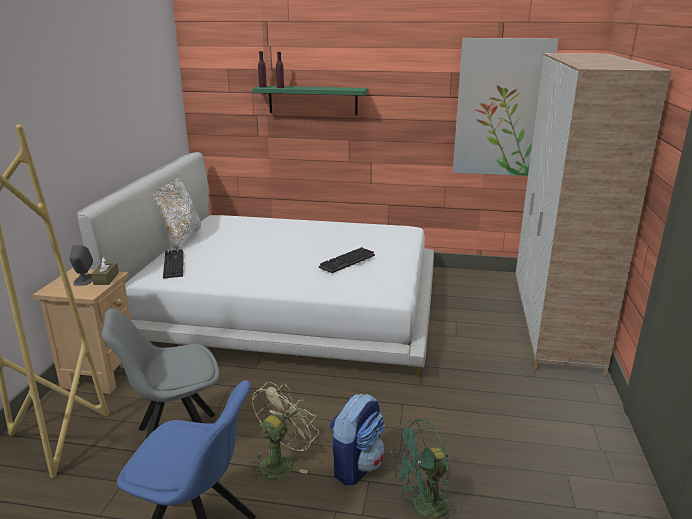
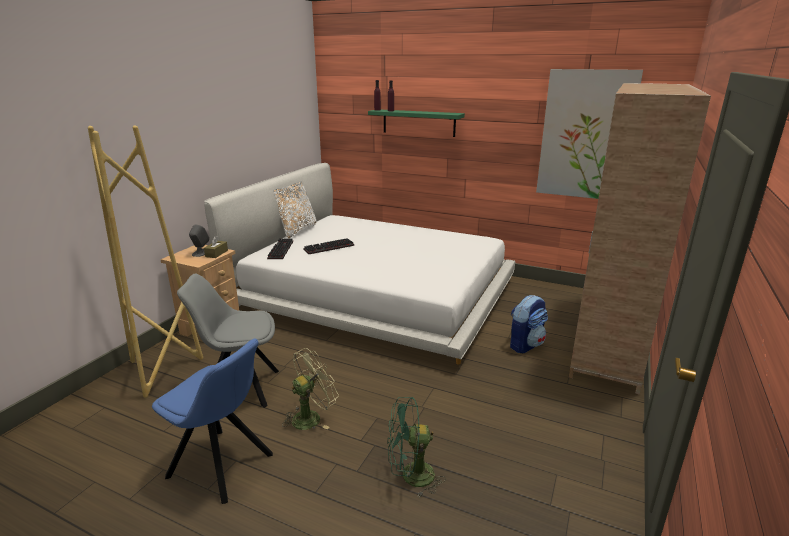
camera: 15 degrees right, 0 degrees up
keyboard [319,247,375,273] -> keyboard moved to [303,238,354,254]
backpack [330,394,385,486] -> backpack moved to [510,295,548,353]

